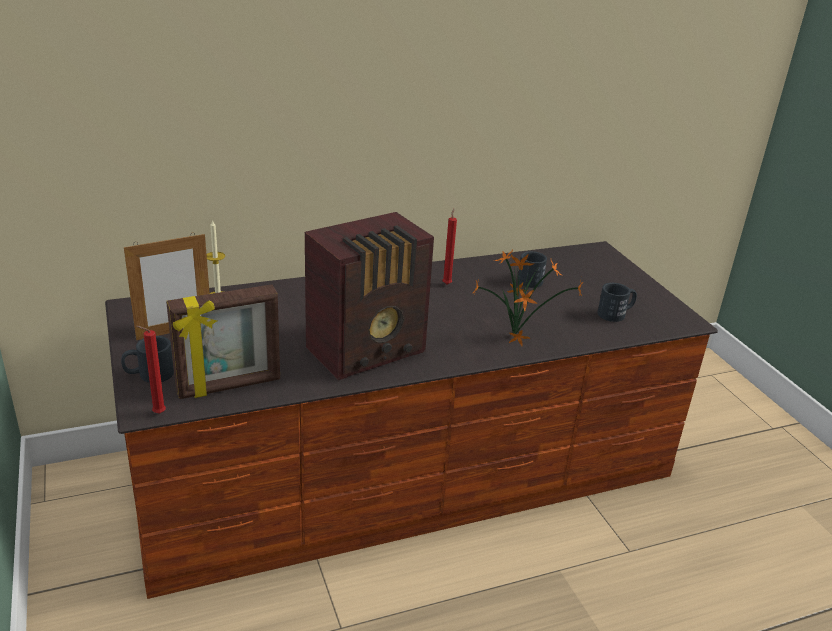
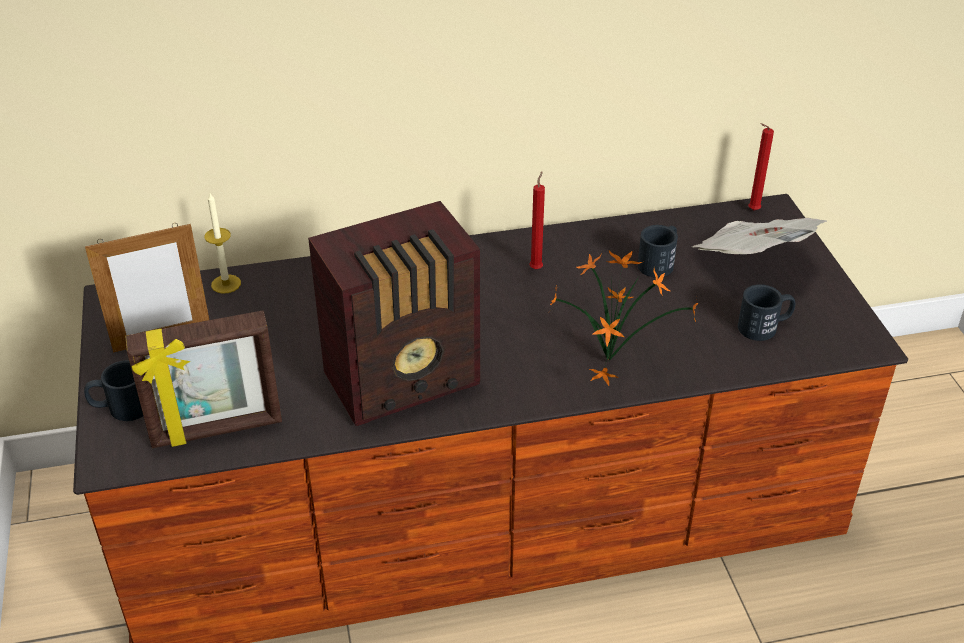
camera: 10 degrees right, 10 degrees up
red candle [136,326,166,414] -> red candle moved to [748,123,774,210]
none -> newspaper [693,218,827,254]

